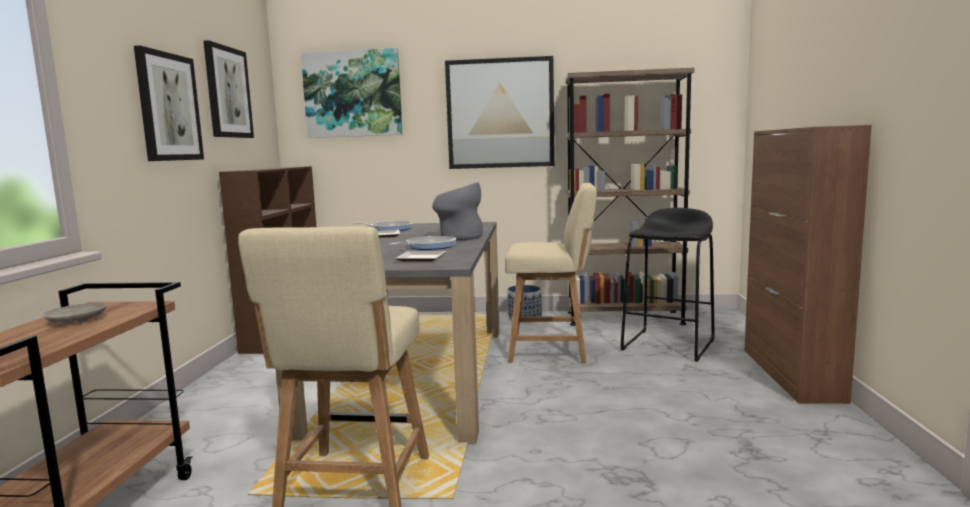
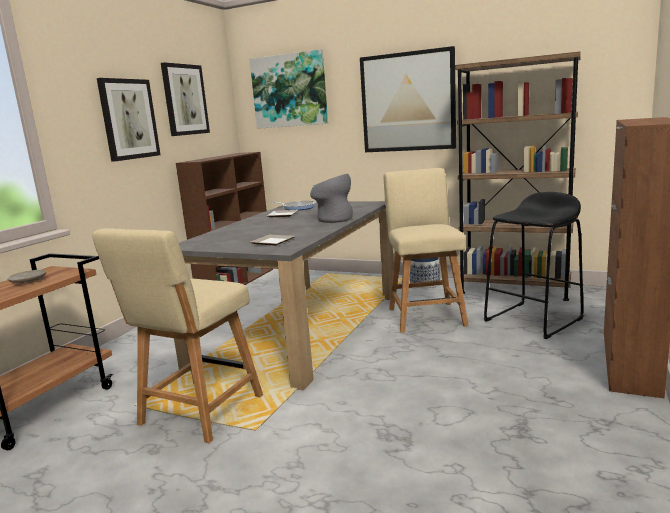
camera: 20 degrees right, 5 degrees up
frying pan [389,236,456,250] -> none
beige chair [505,183,597,363] -> beige chair turned 120 degrees counterclockwise [383,168,469,333]

